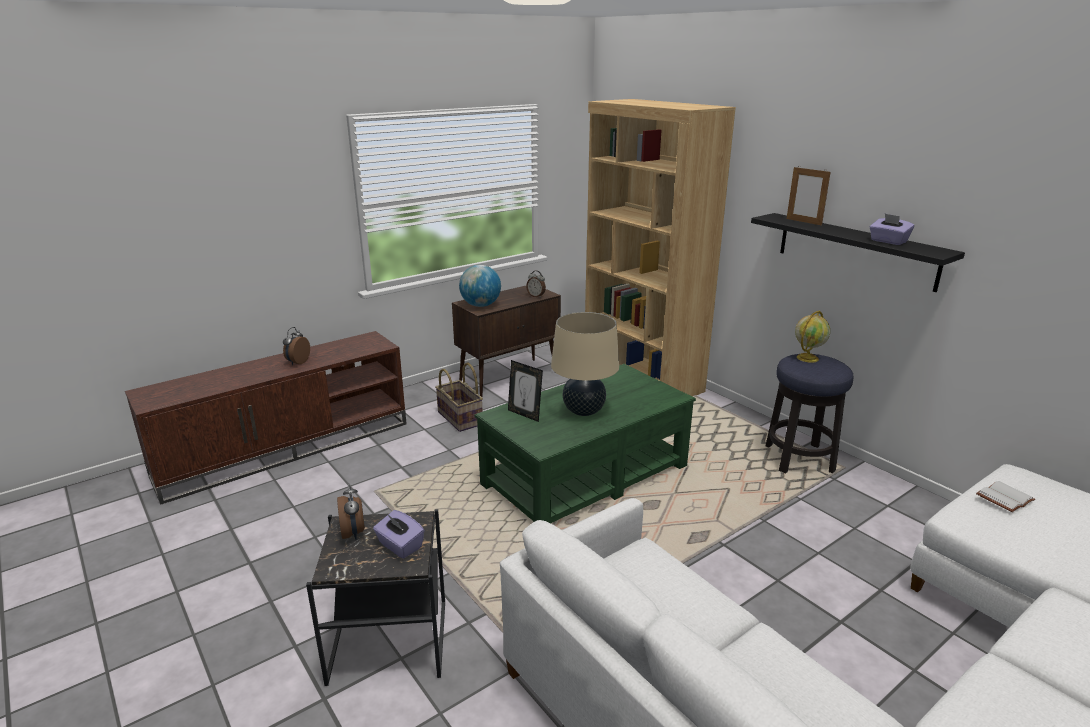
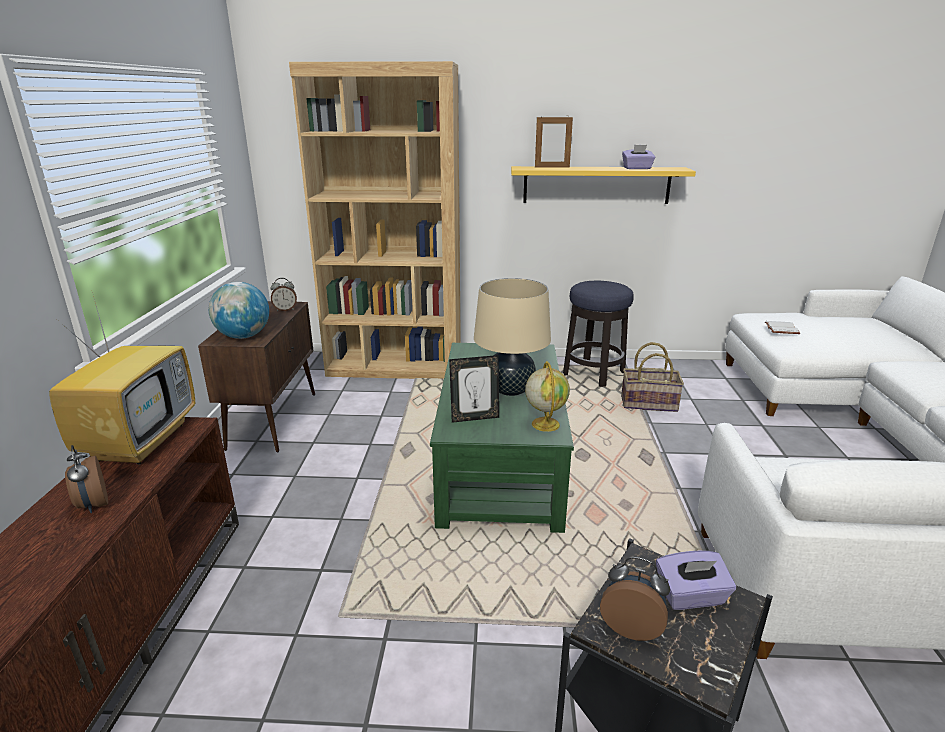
camera: 50 degrees left, 0 degrees up
basket [435,363,483,432] -> basket moved to [621,342,684,412]
black shelf [751,213,965,292] -> yellow shelf [511,166,696,204]
globe [795,310,830,363] -> globe moved to [525,361,570,432]
none -> television [49,292,195,465]

